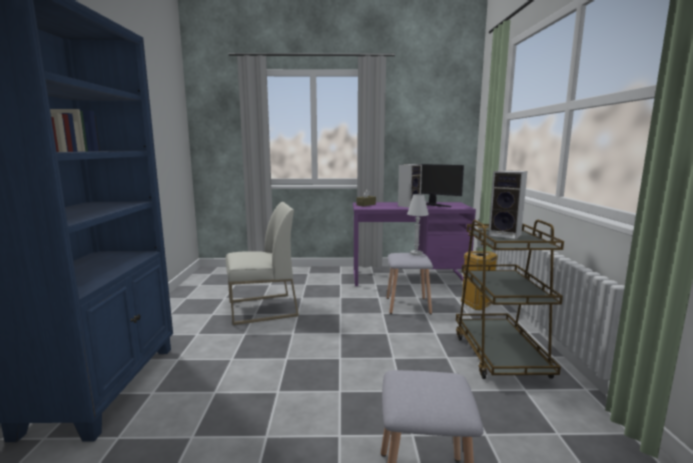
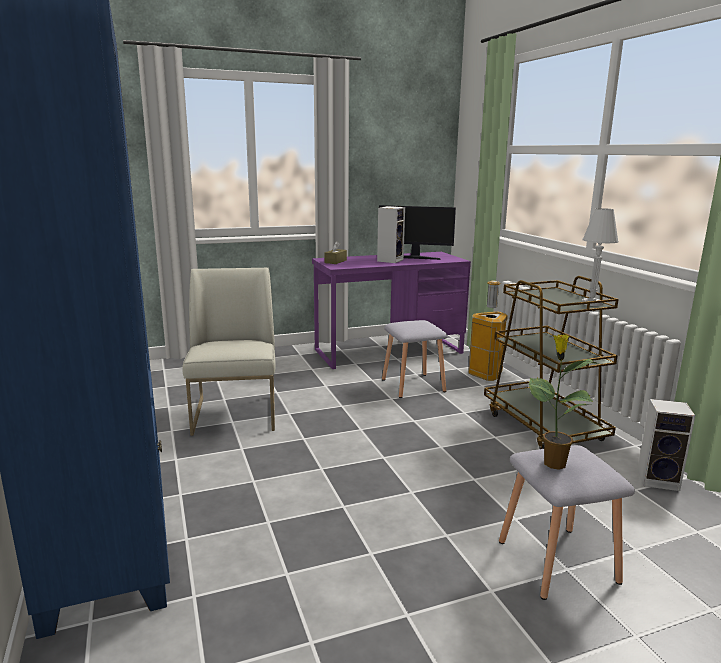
camera: 20 degrees left, 5 degrees up
white chair [226,202,299,325] -> white chair turned 60 degrees counterclockwise [182,268,276,436]
white table lamp [407,194,429,256] -> white table lamp moved to [582,208,619,306]
speaker [488,170,527,240] -> speaker moved to [637,399,695,491]
none -> potted plant [528,334,598,470]

